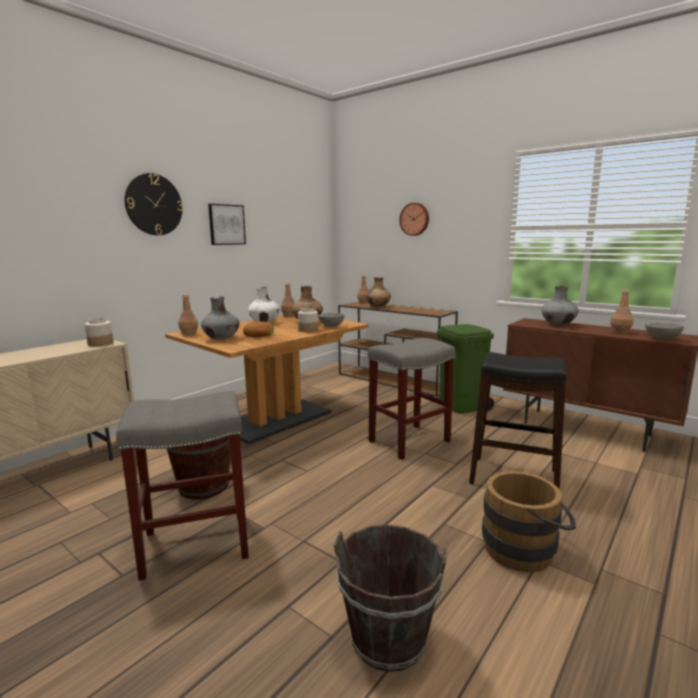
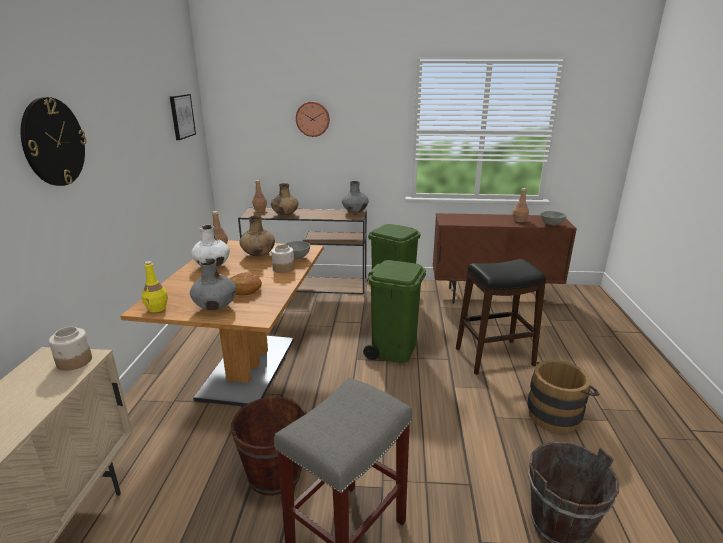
camera: 35 degrees left, 10 degrees up
brown bottle [178,294,198,336] -> yellow bottle [142,261,168,313]
picture [208,204,246,245] -> picture moved to [170,94,196,140]
grey stool [368,338,455,460] -> green trash can [363,260,426,363]
grey vase [541,285,579,325] -> grey vase moved to [342,181,368,213]

